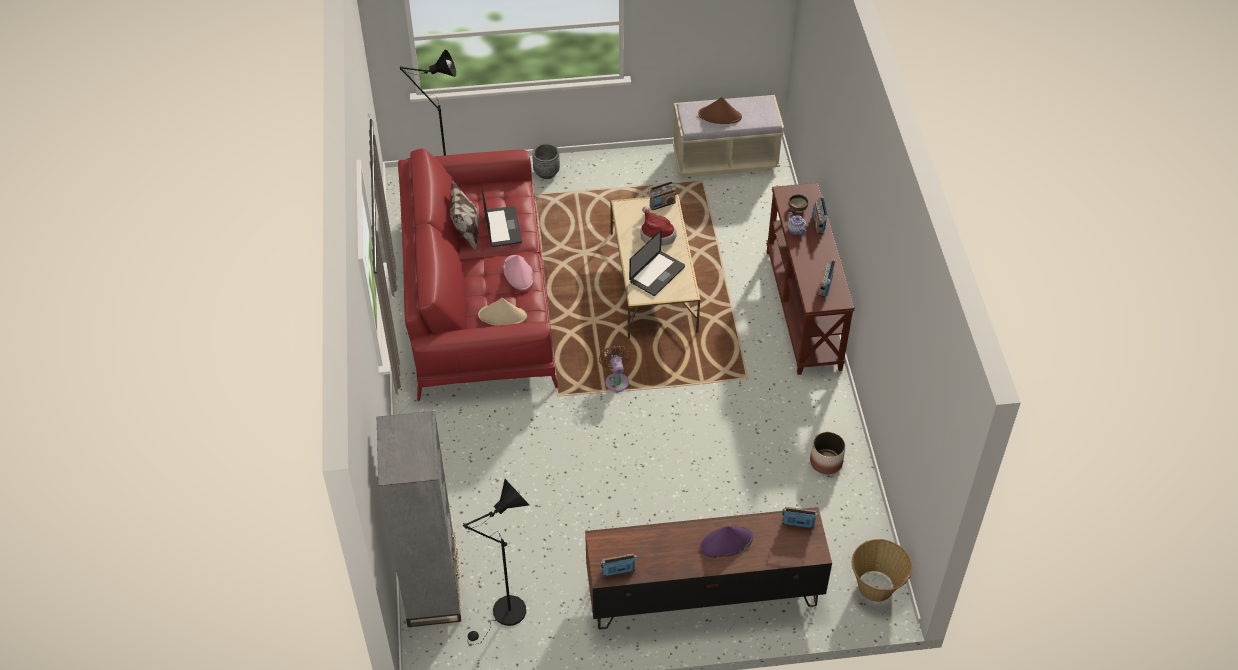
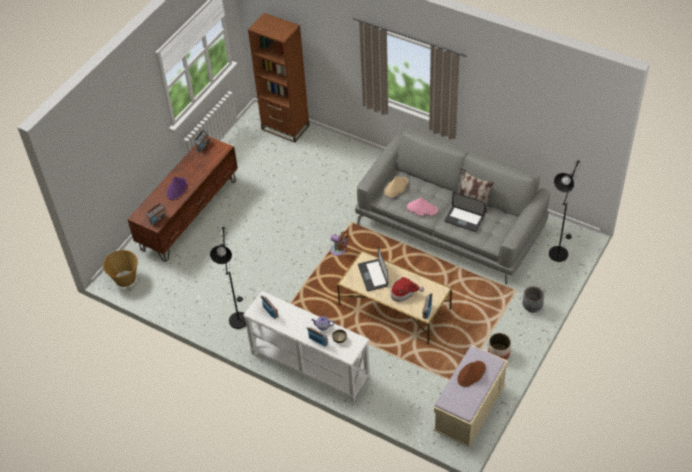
camera: 130 degrees right, 0 degrees up
grey bookcase [377,411,461,627] -> brown bookcase [248,13,310,143]
red sofa [398,148,558,402] -> grey sofa [355,128,550,285]
black floor lamp [463,479,529,645] -> black floor lamp moved to [210,227,246,329]
brown console table [766,183,855,375] -> white console table [243,291,371,402]
planter [810,431,846,474] -> planter moved to [488,333,511,360]

